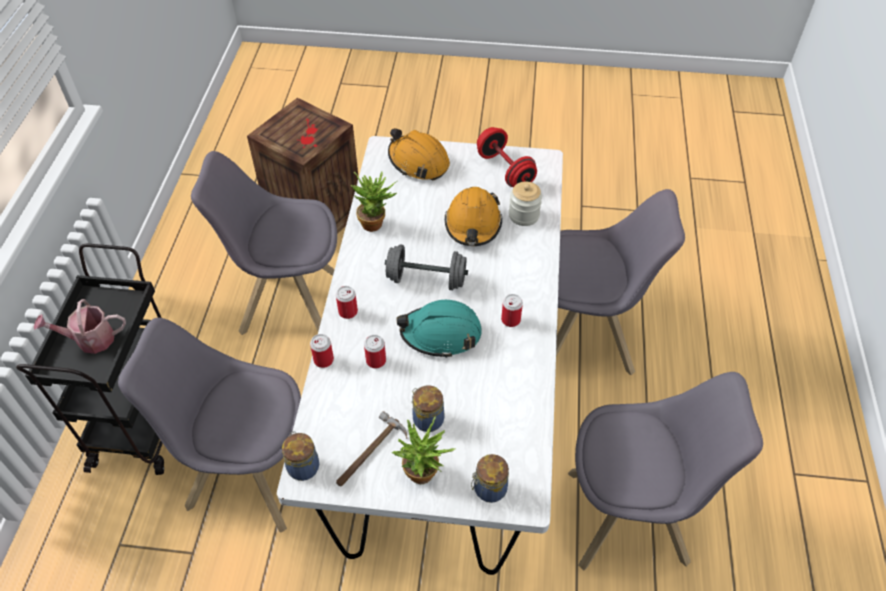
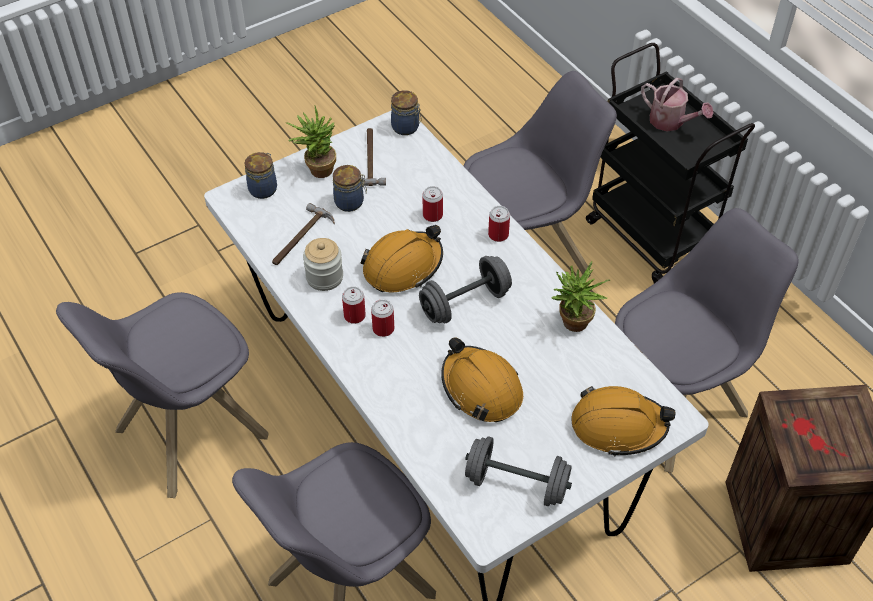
camera: 140 degrees right, 0 degrees up
watering can [34,299,126,354] -> watering can turned 90 degrees clockwise [641,77,714,131]
can [310,334,334,368] -> can moved to [371,299,394,337]
turquoise hard hat [397,300,482,358] -> orange hard hat [361,225,443,292]
red dumbbell [477,127,537,187] -> grey dumbbell [465,436,572,506]
jar [509,182,542,226] -> jar moved to [303,238,343,291]
none -> hammer [272,203,335,265]

